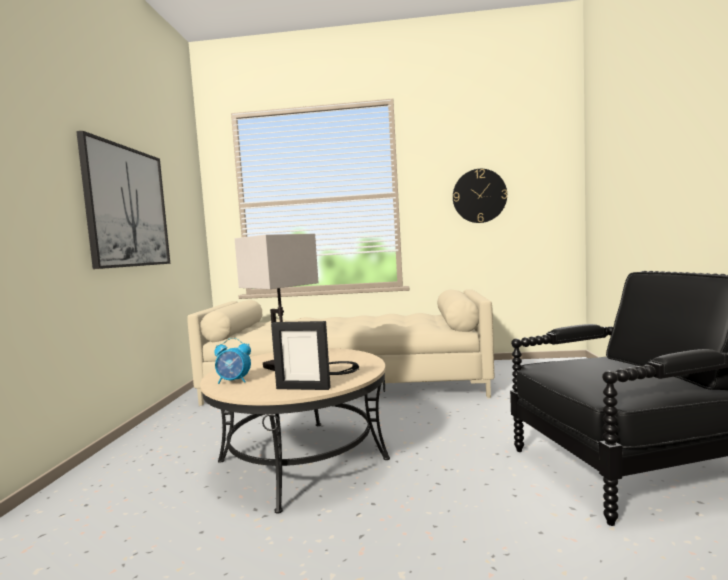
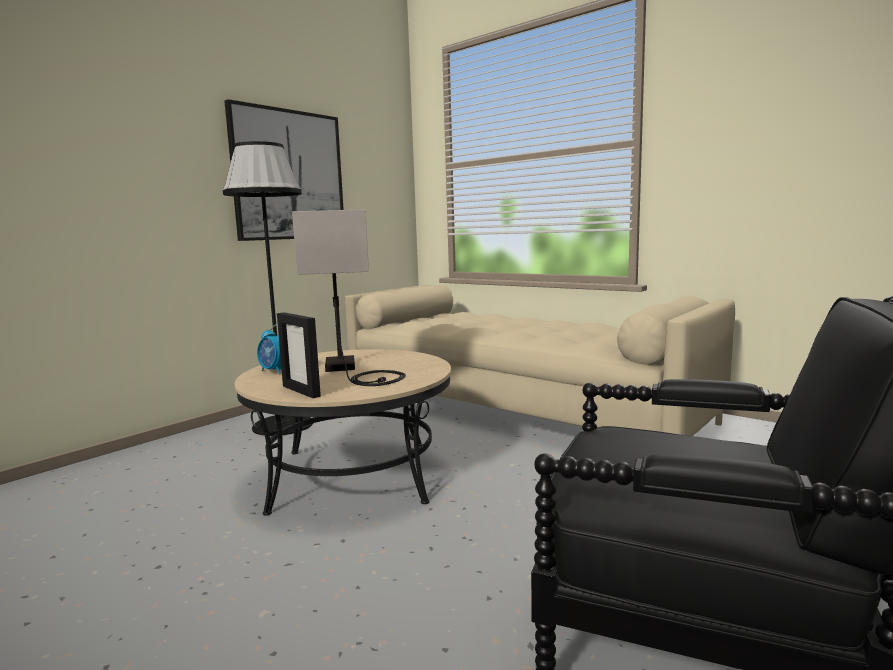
camera: 35 degrees right, 5 degrees up
wall clock [453,169,507,223] -> none
none -> black floor lamp [223,141,313,436]

